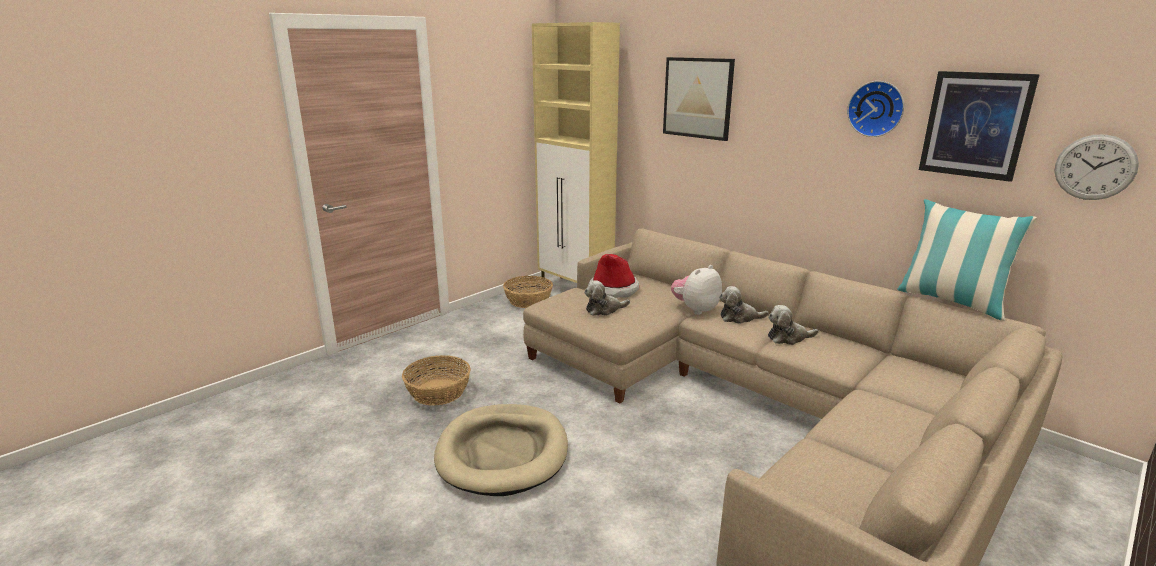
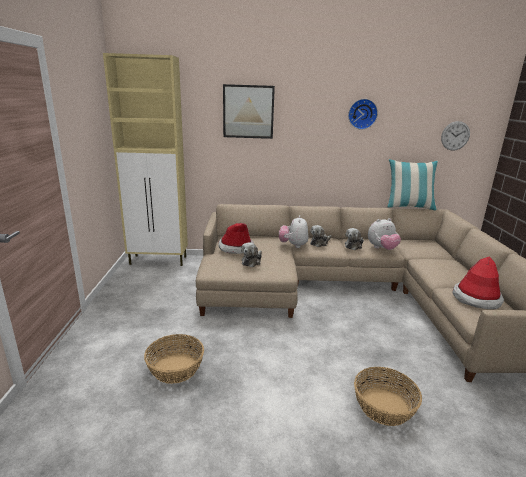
camera: 45 degrees left, 0 degrees up
beige dog bed [434,404,568,496] -> none
basket [503,276,553,308] -> basket moved to [354,367,422,426]
picture [919,71,1040,182] -> none
none -> plush toy [368,218,401,250]
none -> hat [452,256,504,309]

